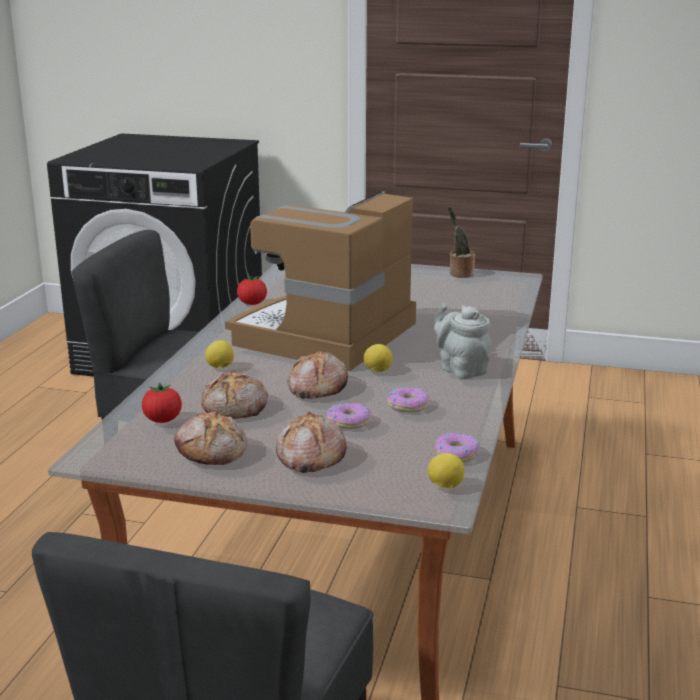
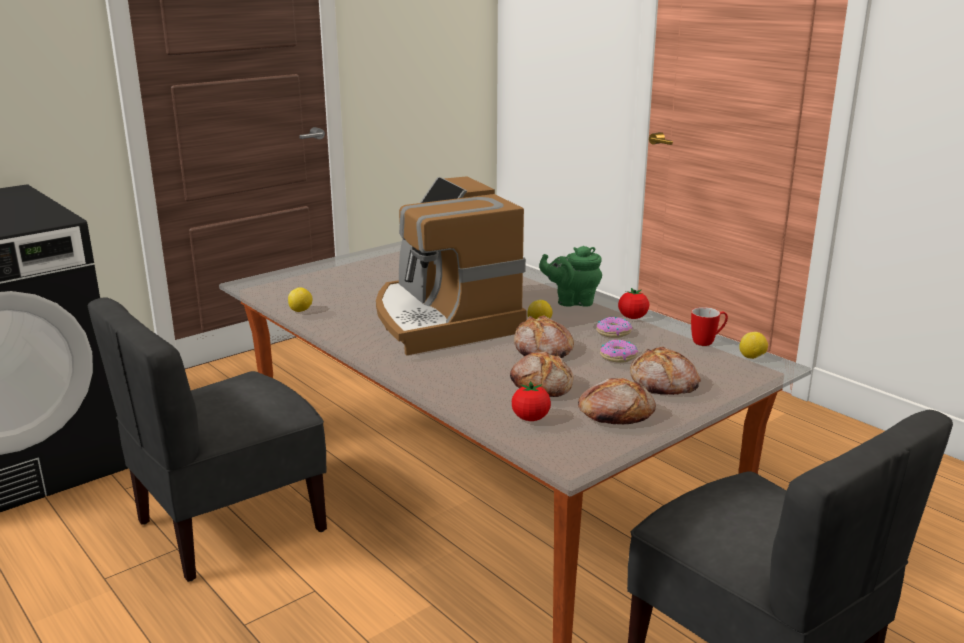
camera: 55 degrees left, 0 degrees up
lemon [205,340,234,368] -> lemon moved to [288,287,312,312]
tomato [237,275,267,305] -> tomato moved to [618,288,649,319]
grey teapot [434,304,491,379] -> green teapot [539,246,602,307]
donut [435,432,480,463] -> mug [691,307,728,346]
potted plant [448,206,475,278] -> none

